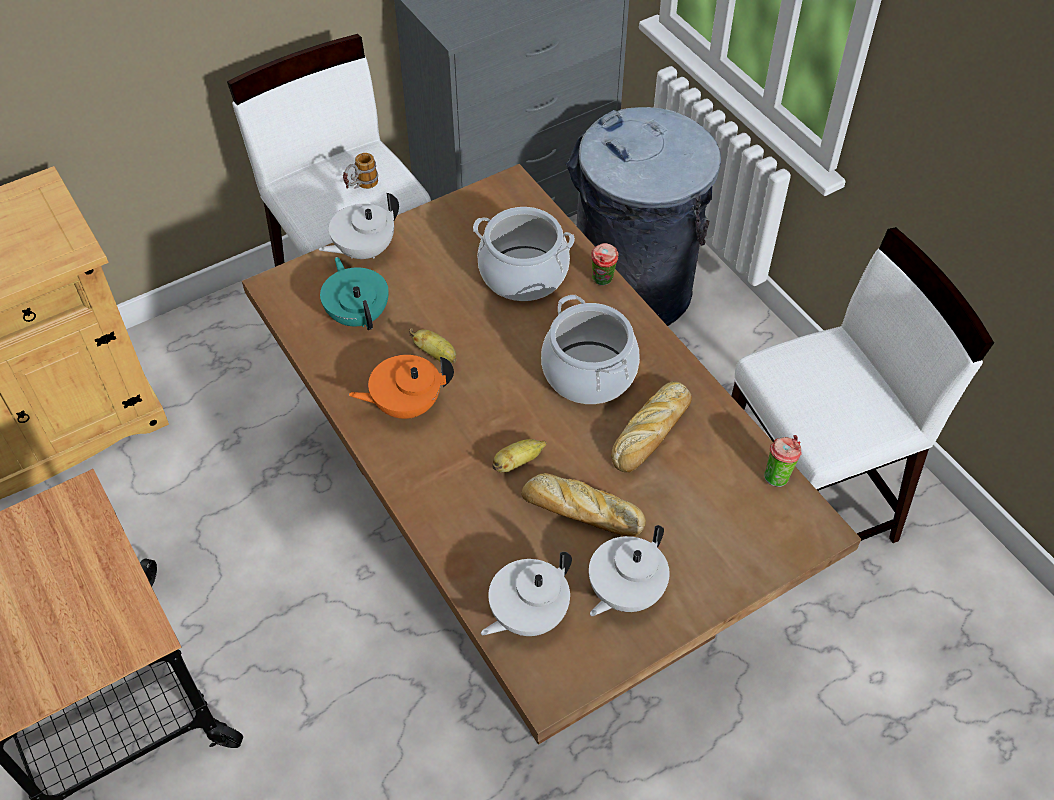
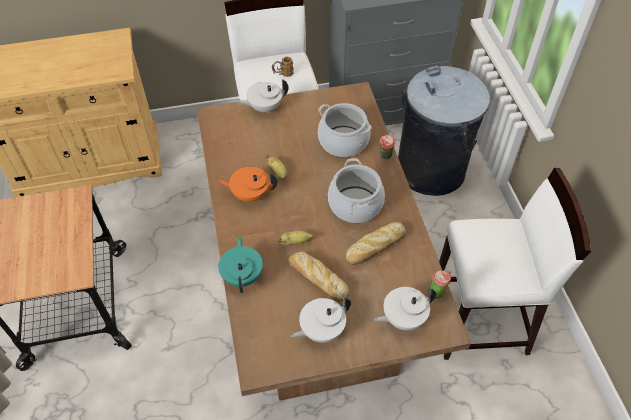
camera: 20 degrees right, 0 degrees up
turquoise teapot [320,257,389,330] -> turquoise teapot moved to [218,236,263,293]
white teapot [481,552,572,636] -> white teapot moved to [374,287,436,330]

